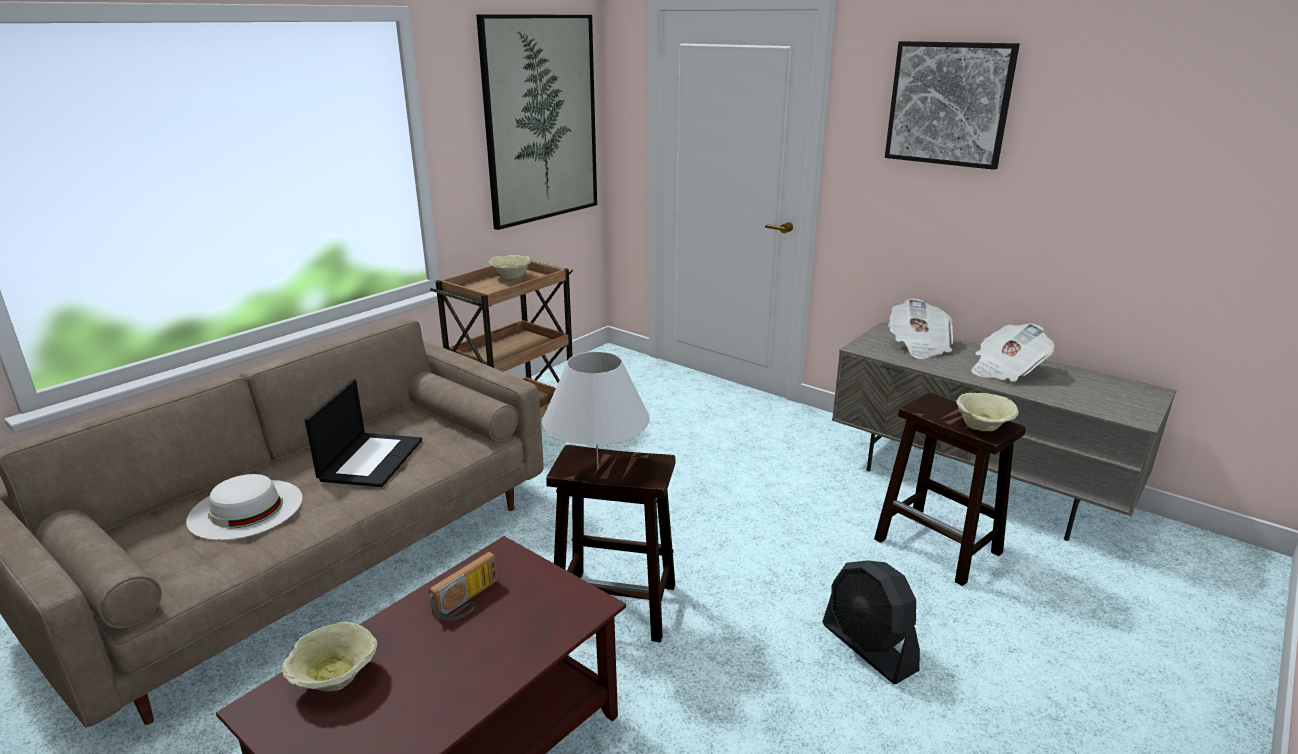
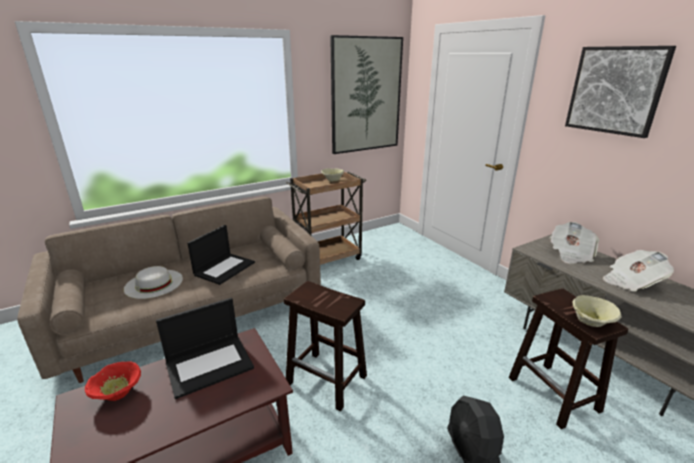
camera: 20 degrees right, 0 degrees up
beige bowl [282,622,377,691] -> red bowl [85,361,141,401]
radio [429,551,497,621] -> laptop [156,298,254,399]
white table lamp [542,351,650,470] -> none

